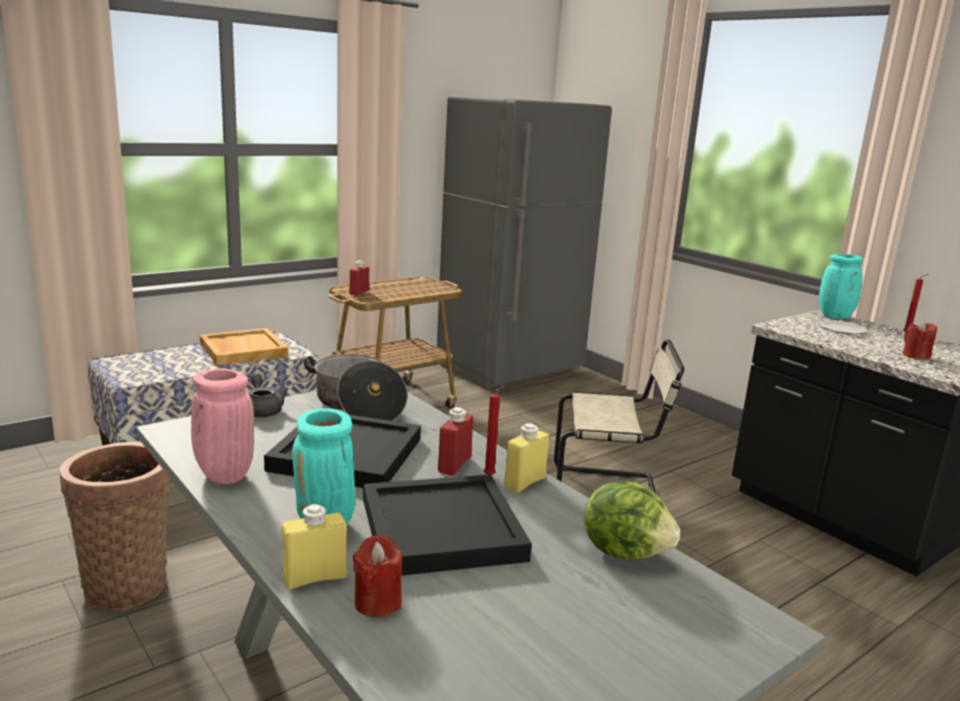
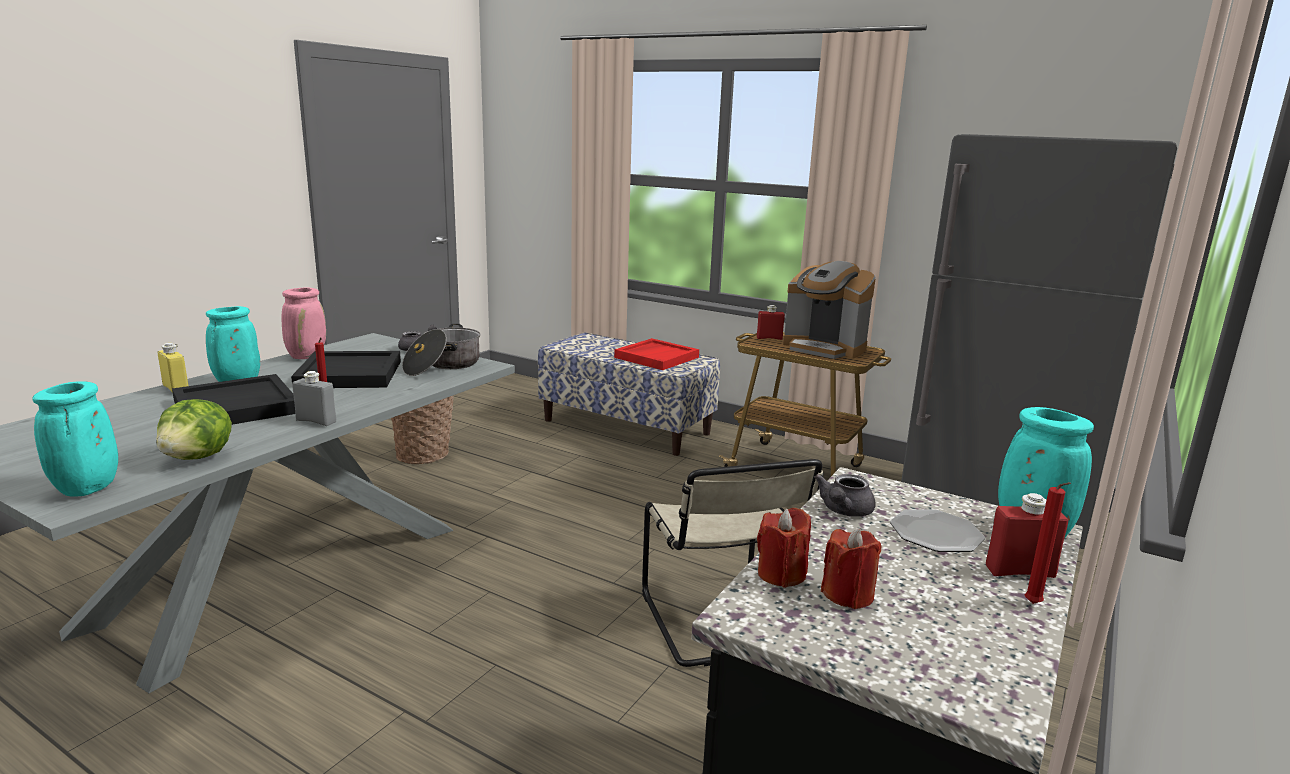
camera: 70 degrees right, 0 degrees up
beige tray [200,328,288,365] -> red tray [614,338,699,370]
red candle [353,535,402,617] -> red candle moved to [757,508,811,588]
red bottle [438,407,473,476] -> red bottle moved to [986,493,1068,578]
yellow bottle [504,423,549,493] -> grey bottle [292,371,336,426]
none -> turquoise vase [32,381,118,497]
none -> coffee machine [783,261,876,359]
none -> grey teapot [814,474,875,517]

